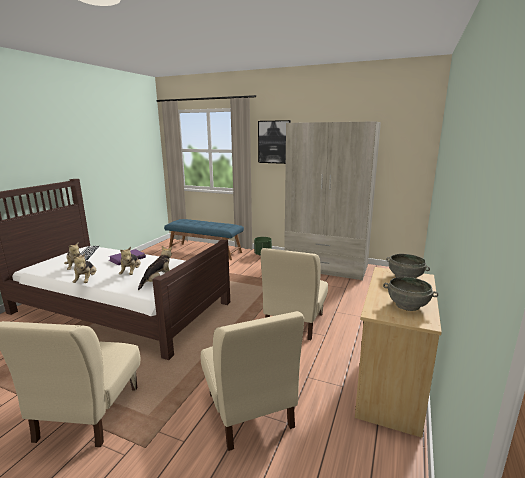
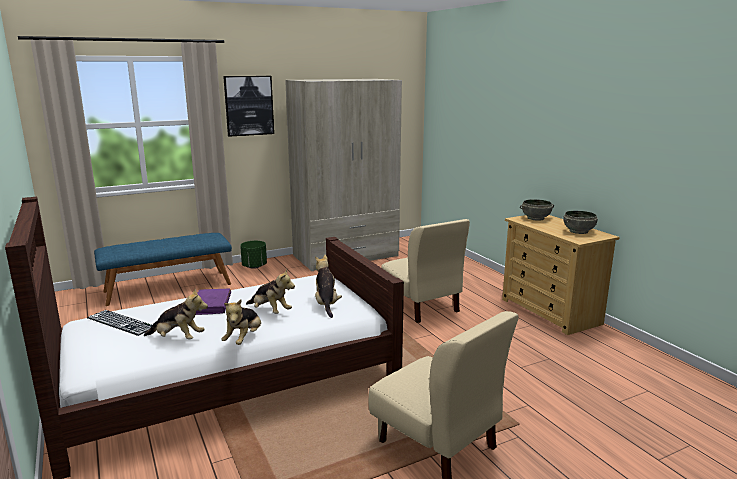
camera: 50 degrees left, 0 degrees up
plush toy [72,253,96,283] -> plush toy turned 75 degrees clockwise [221,300,261,345]
beige chair [201,311,304,451] -> none

